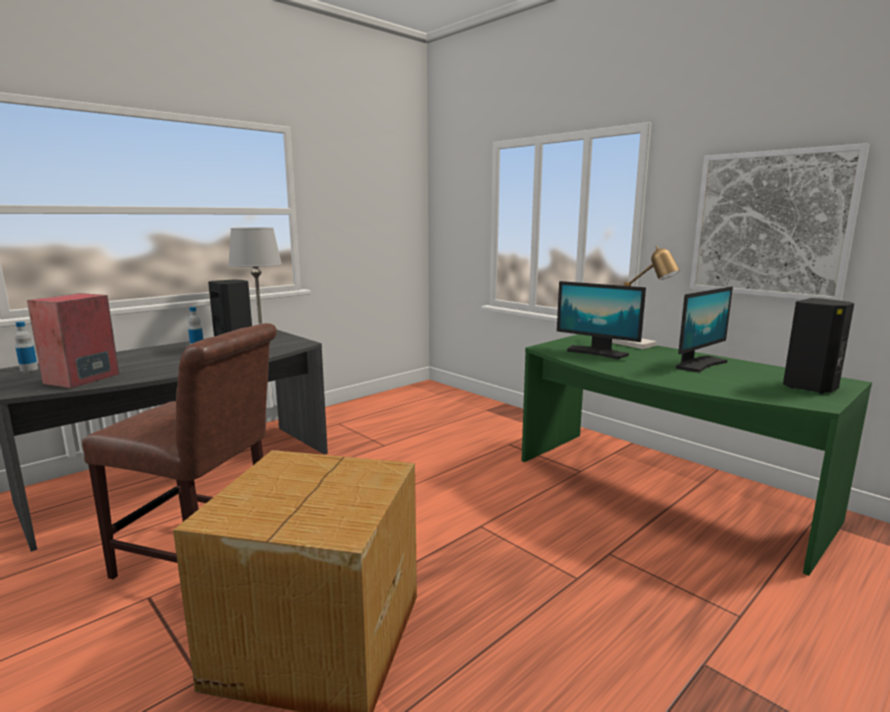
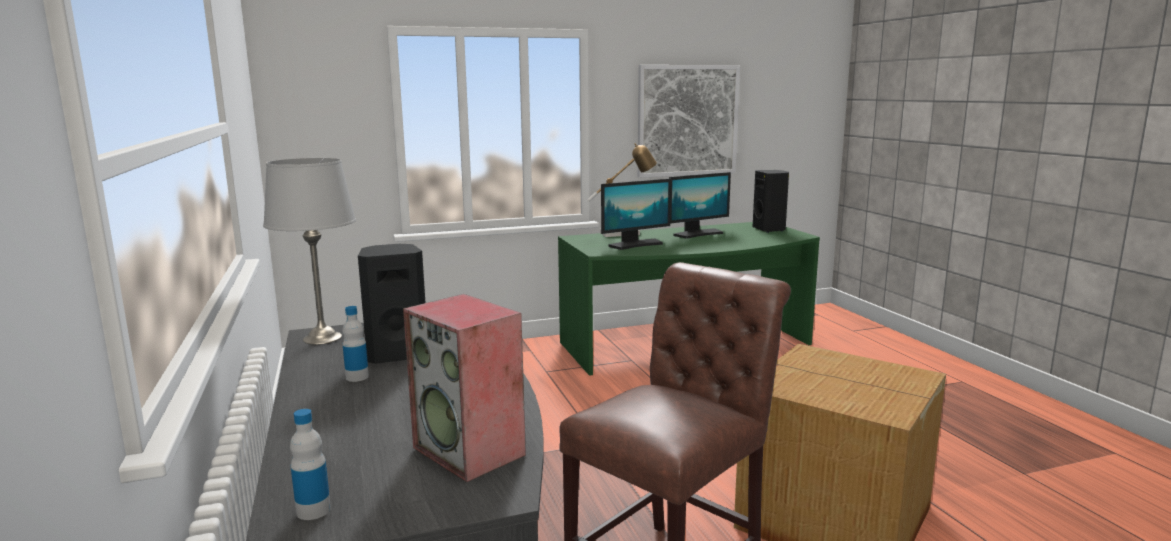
camera: 65 degrees left, 0 degrees up
monitor [676,286,733,373] -> monitor turned 75 degrees clockwise [669,172,731,239]

